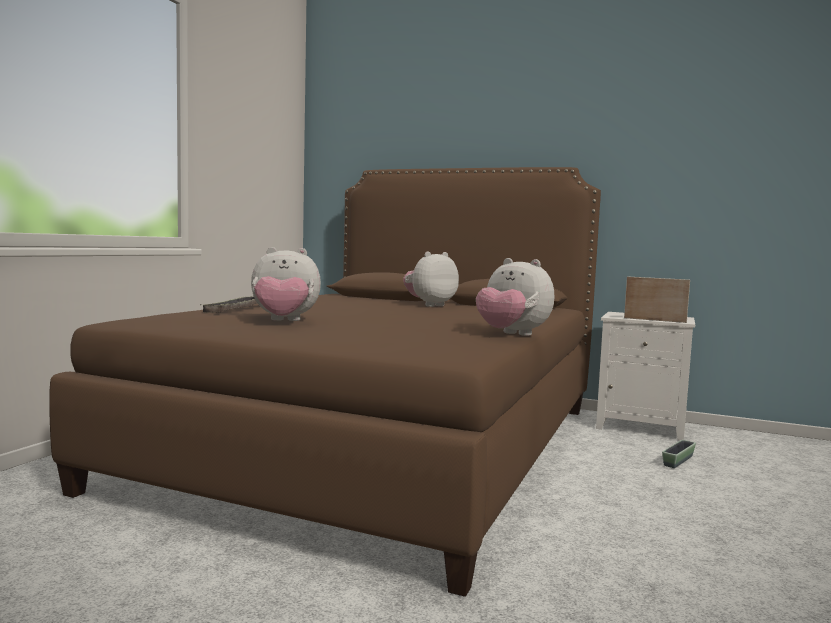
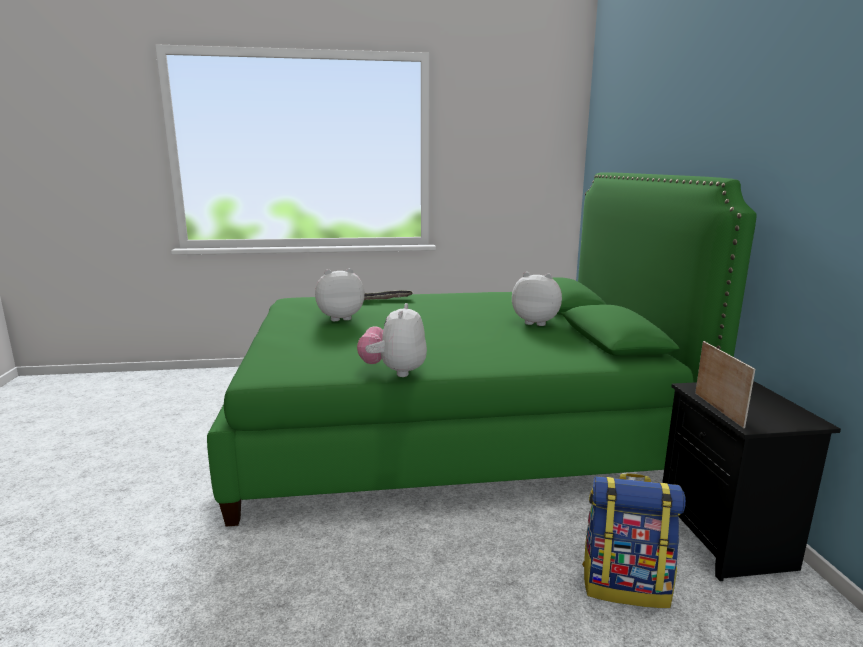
camera: 60 degrees right, 10 degrees up
brown bed [49,167,601,597] -> green bed [207,172,757,527]
plush toy [251,247,321,321] -> plush toy turned 105 degrees clockwise [315,268,365,321]
white nightstand [596,312,695,440] -> black nightstand [662,381,841,581]
planter [662,440,696,468] -> backpack [582,473,686,608]

